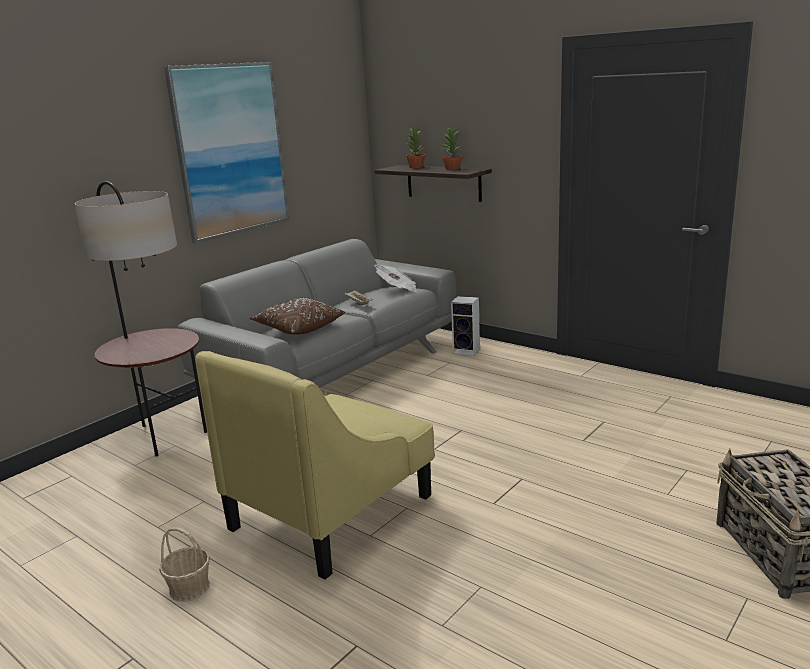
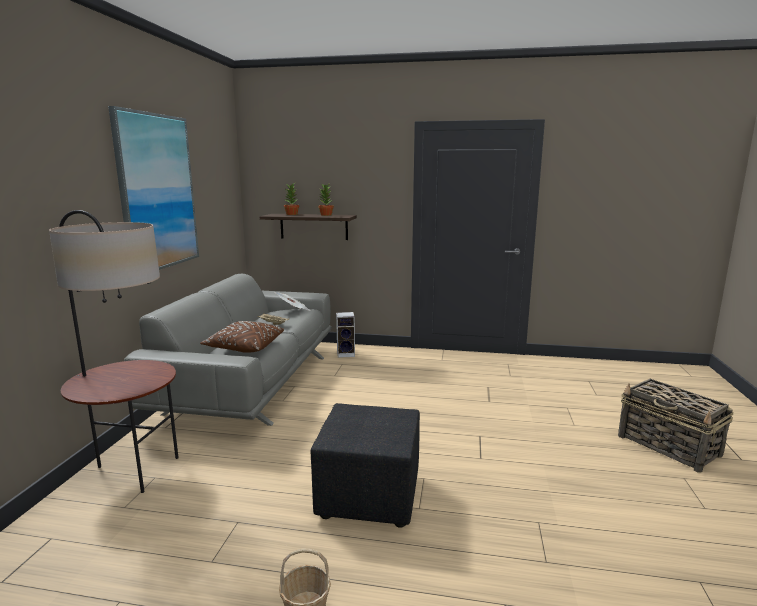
camera: 30 degrees left, 5 degrees down
yellow armchair [195,351,435,579] -> black ottoman [311,403,420,528]

